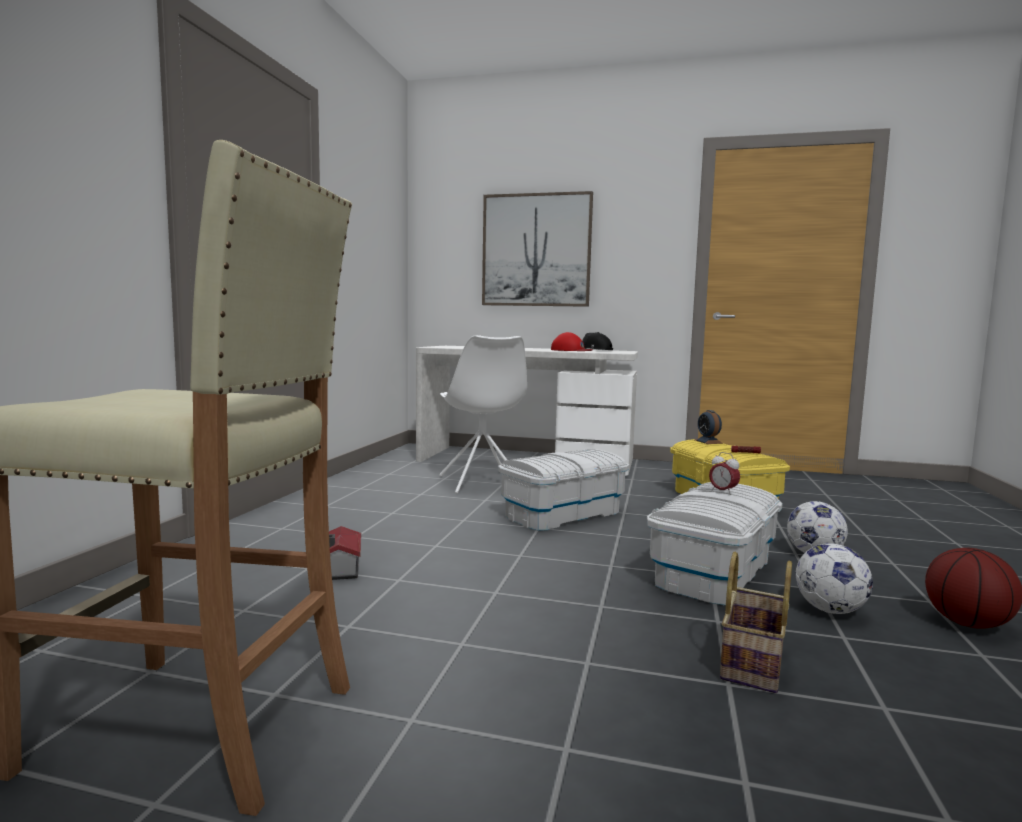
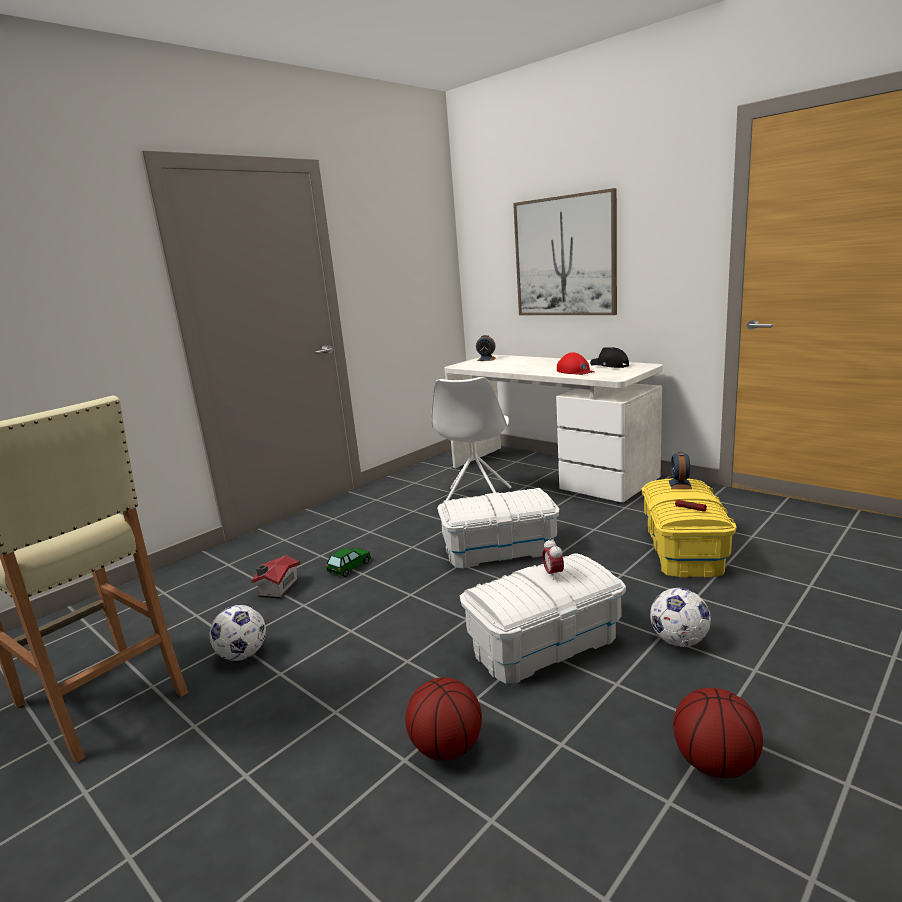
camera: 30 degrees right, 10 degrees up
basket [720,552,792,693] -> basketball [405,677,482,761]
football [796,543,873,614] -> football moved to [210,605,266,661]
none -> toy car [326,548,371,577]
none -> alarm clock [476,335,496,361]

